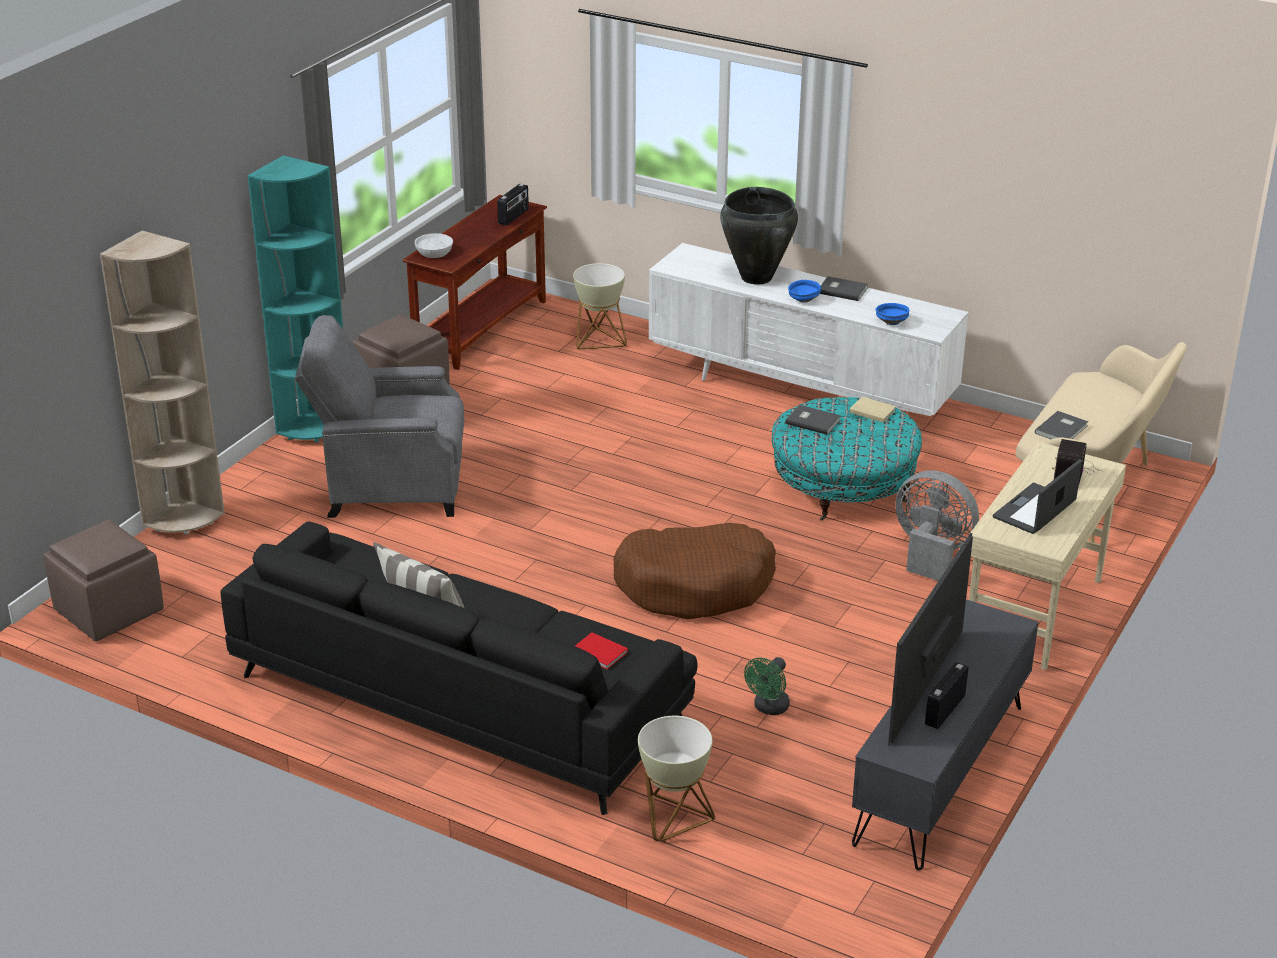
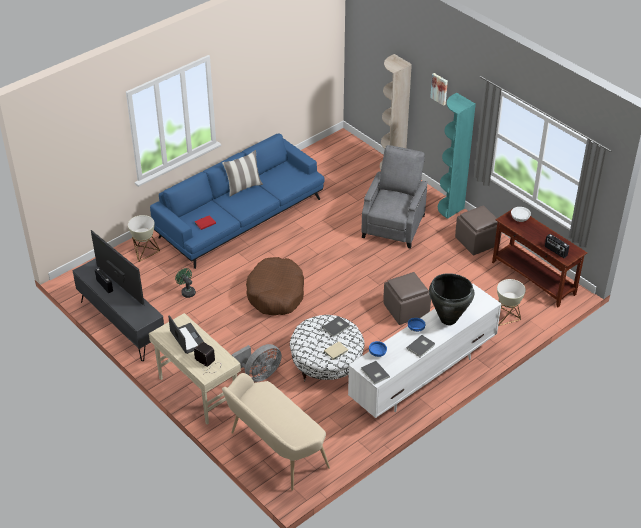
camera: 110 degrees right, 10 degrees up
brown ottoman [43,520,164,642] -> brown ottoman moved to [383,272,431,325]
black sofa [220,522,698,815] -> blue sofa [150,134,325,269]
turquoise ottoman [772,397,922,521] -> white ottoman [290,315,365,382]
grey book [1035,411,1088,439] -> grey book moved to [361,361,390,384]
none -> picture [430,73,448,106]

